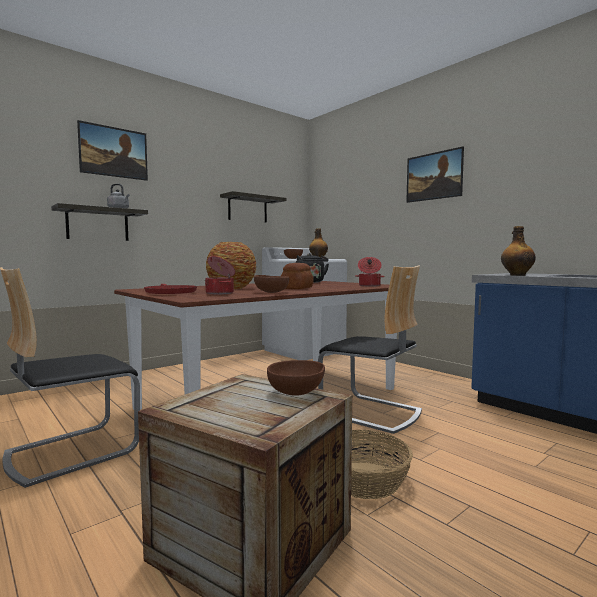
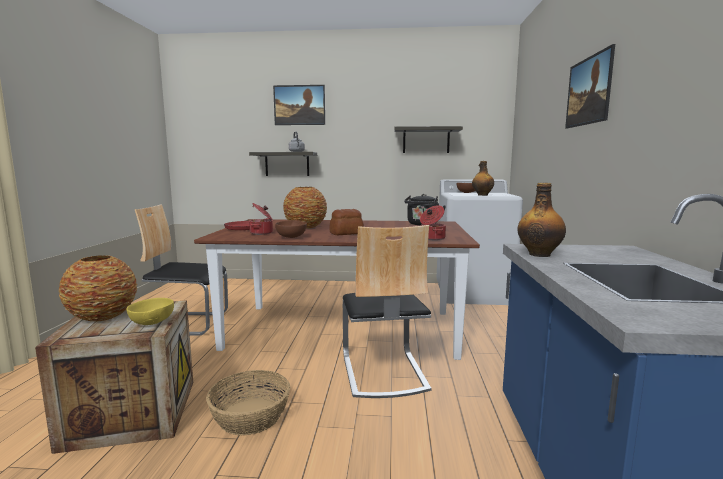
camera: 45 degrees right, 5 degrees up
brown bowl [267,360,325,396] -> yellow bowl [126,298,174,325]
none -> vase [59,255,137,322]

